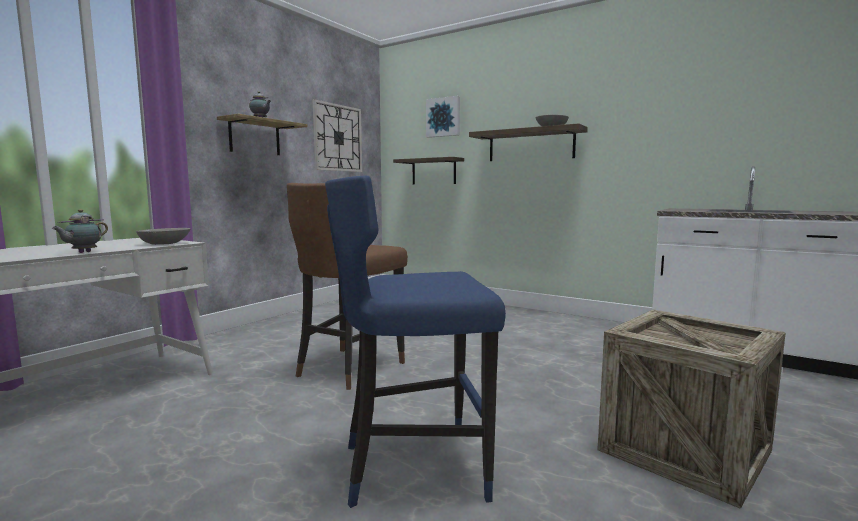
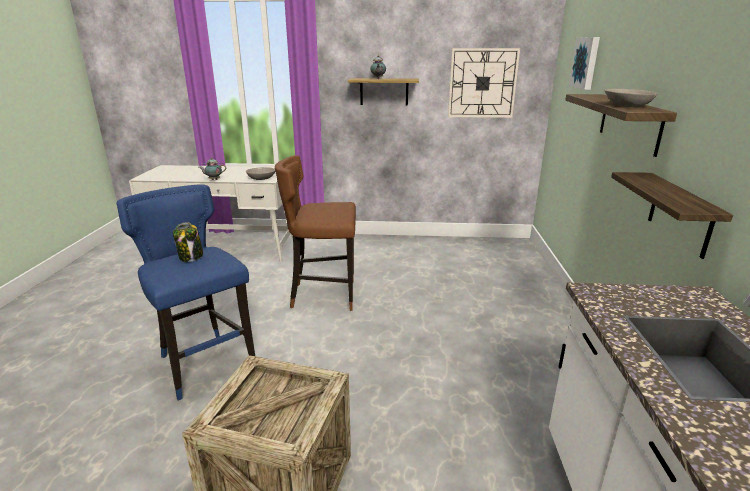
camera: 60 degrees right, 15 degrees up
shelf [393,157,464,184] -> shelf moved to [611,172,733,259]
none -> jar [173,222,203,262]

